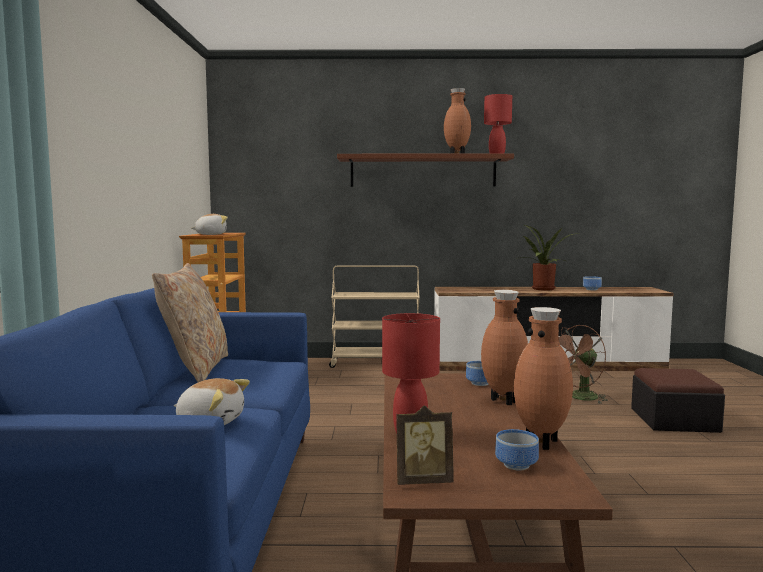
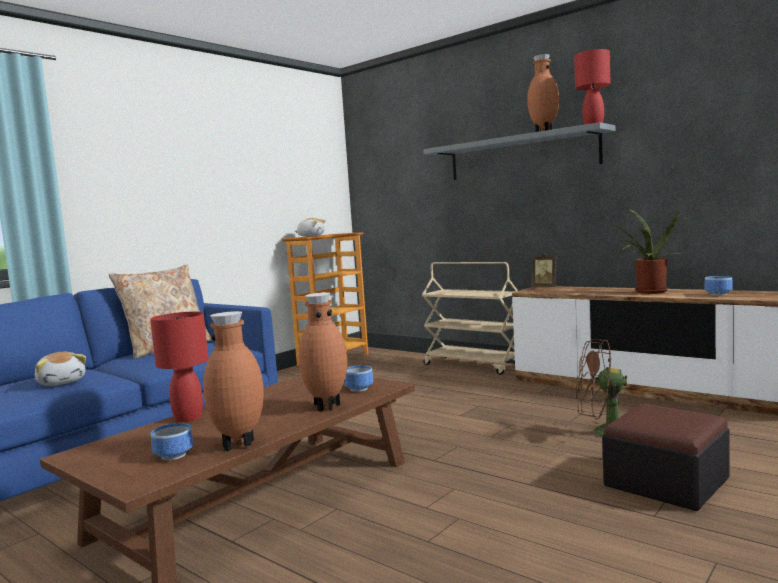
camera: 40 degrees right, 0 degrees up
brown shelf [337,154,514,187] -> grey shelf [423,122,616,180]
picture frame [396,405,454,485] -> picture frame moved to [531,252,557,287]

